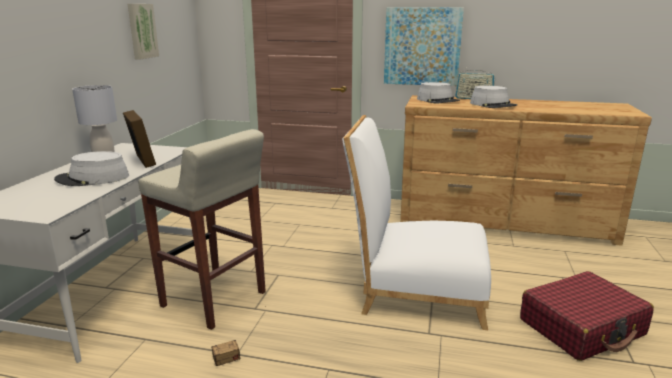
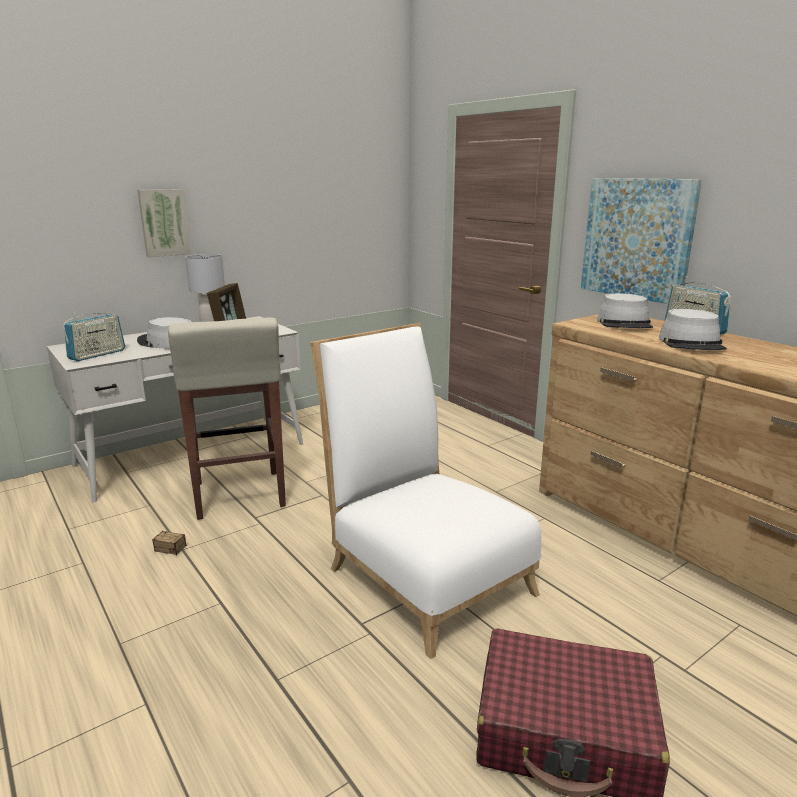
camera: 40 degrees right, 0 degrees up
picture [128,4,159,60] -> picture moved to [138,189,191,257]
none -> radio [63,313,125,361]

